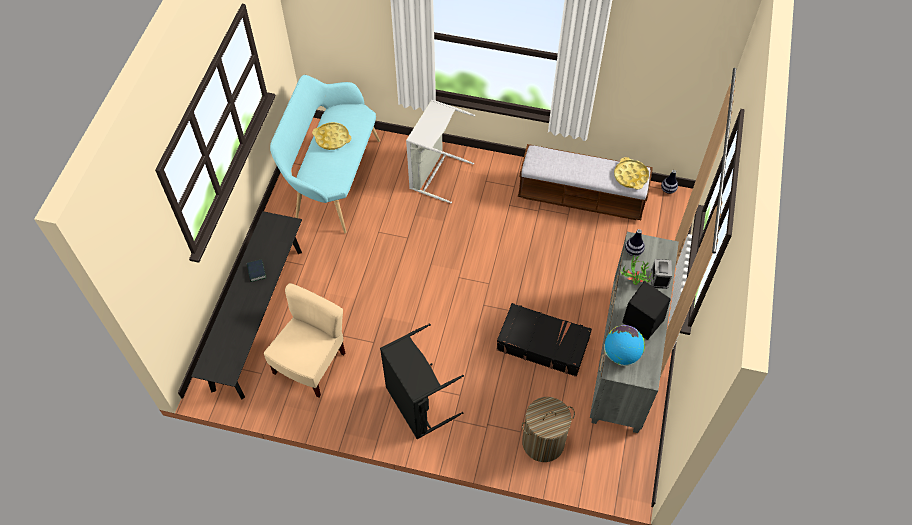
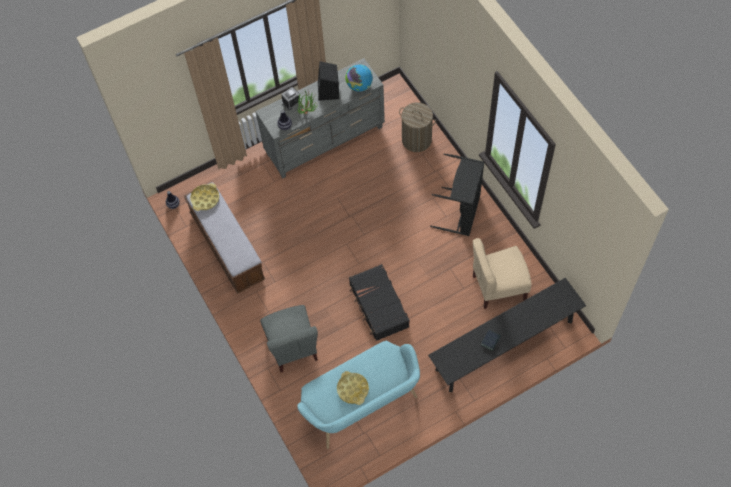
camera: 130 degrees left, 5 degrees up
grey laundry basket [406,99,475,203] -> grey chair [260,305,318,372]
black suitcase [496,303,592,377] -> black suitcase moved to [349,264,410,341]

